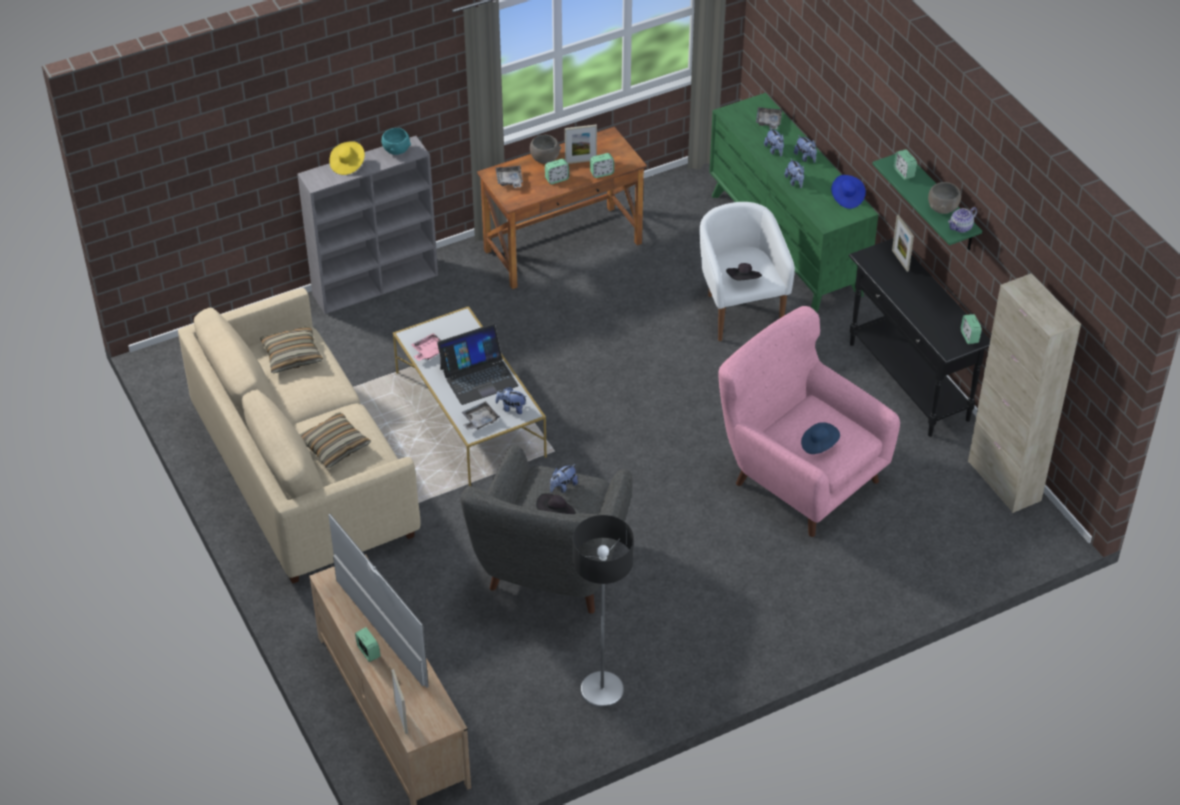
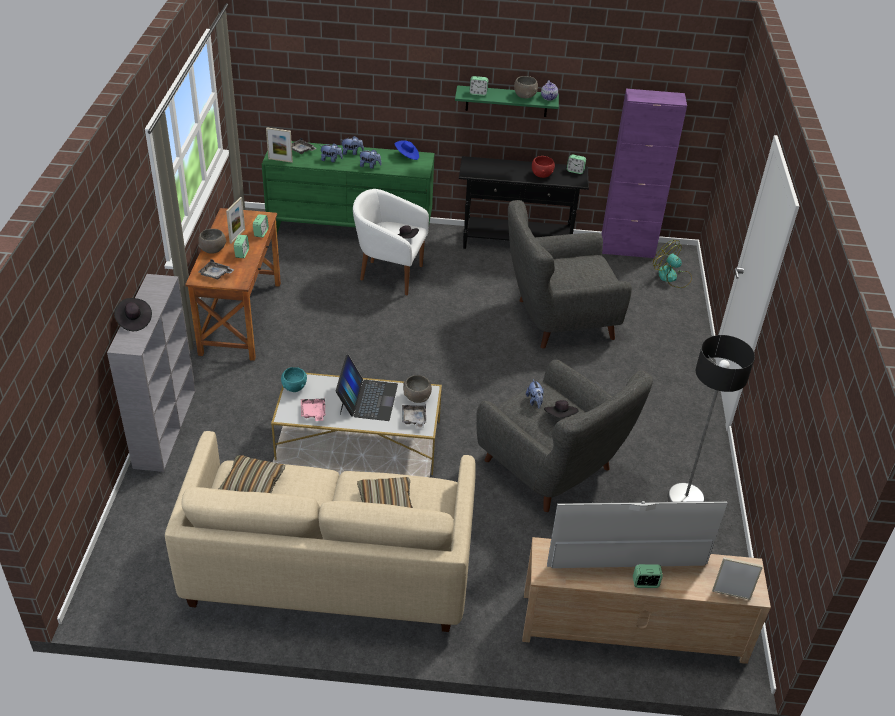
camera: 60 degrees left, 5 degrees down
yellow hat [329,141,365,175] -> black hat [114,298,152,331]
turquoise bowl [381,128,411,155] -> turquoise bowl moved to [281,367,307,392]
plush toy [496,387,527,414] -> grey bowl [403,375,432,403]
pink armchair [718,306,900,537] -> grey armchair [508,200,632,348]
blue hat [801,422,840,454] -> none
picture frame [892,215,914,272] -> picture frame moved to [266,127,293,163]
beige cabinet [968,273,1081,513] -> purple cabinet [601,89,687,259]
none -> red bowl [532,156,555,178]
none -> fan [653,240,692,288]

